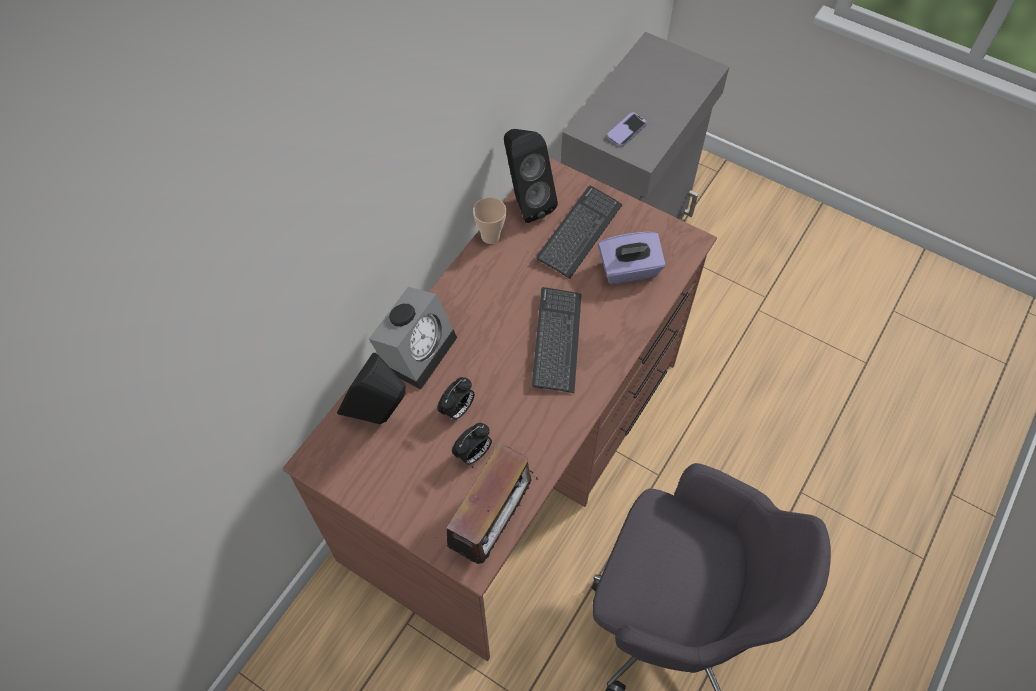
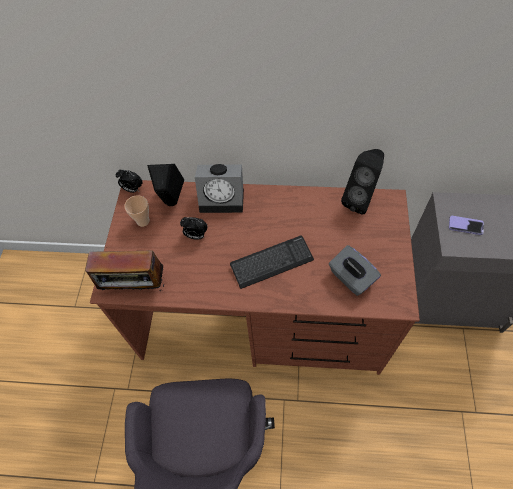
camera: 65 degrees right, 0 degrees up
alarm clock [452,423,492,465] -> alarm clock moved to [116,169,143,193]
cup [473,197,506,244] -> cup moved to [124,195,150,227]
keyboard [536,186,622,279] -> none
purple tissue box [598,232,666,284] -> grey tissue box [329,245,381,296]

